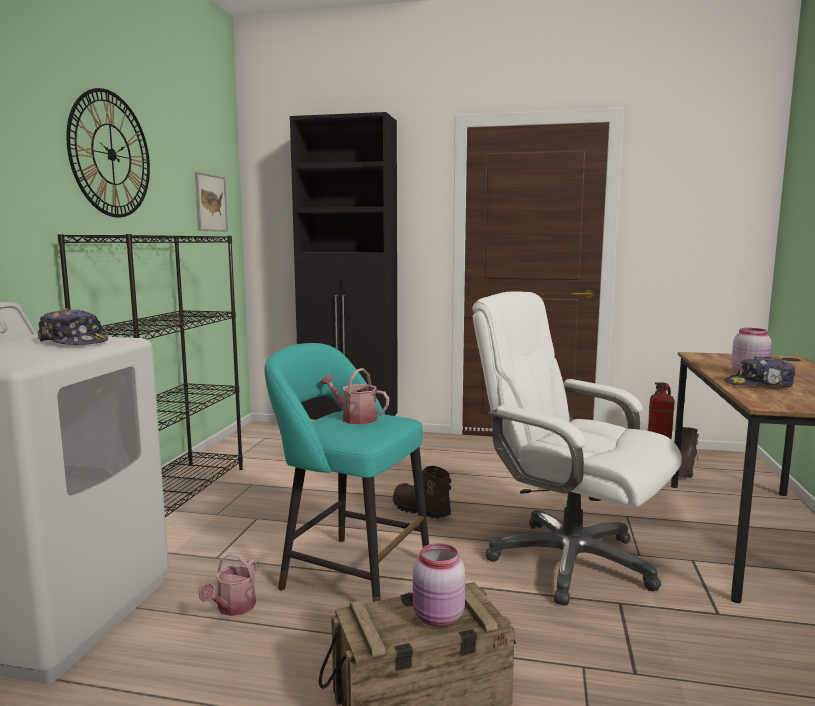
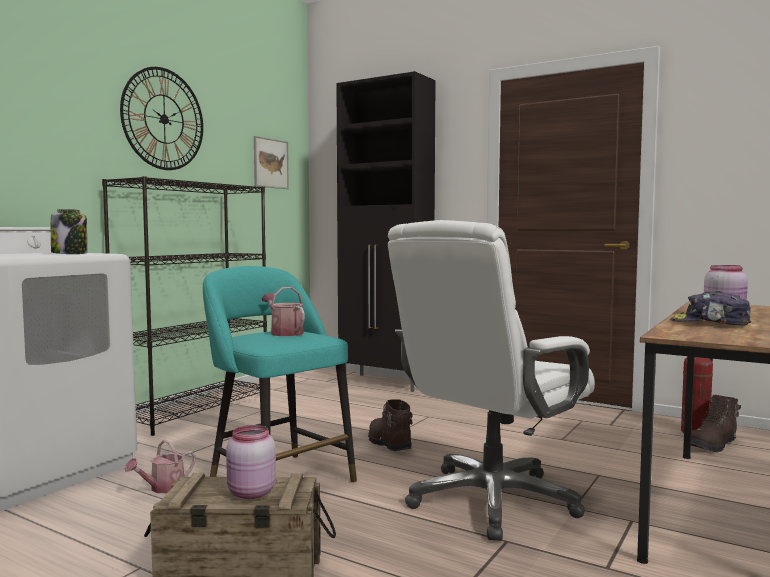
camera: 20 degrees right, 5 degrees down
cap [38,308,108,345] -> jar [51,209,87,254]
white office chair [472,292,682,605] -> white office chair turned 105 degrees counterclockwise [388,220,595,541]

